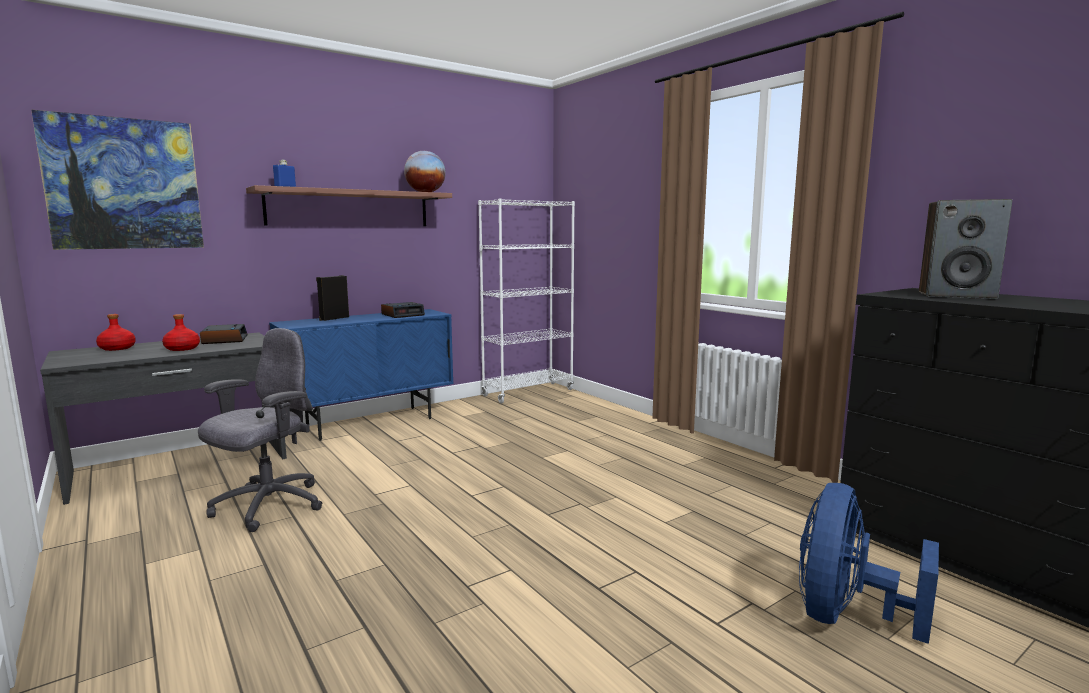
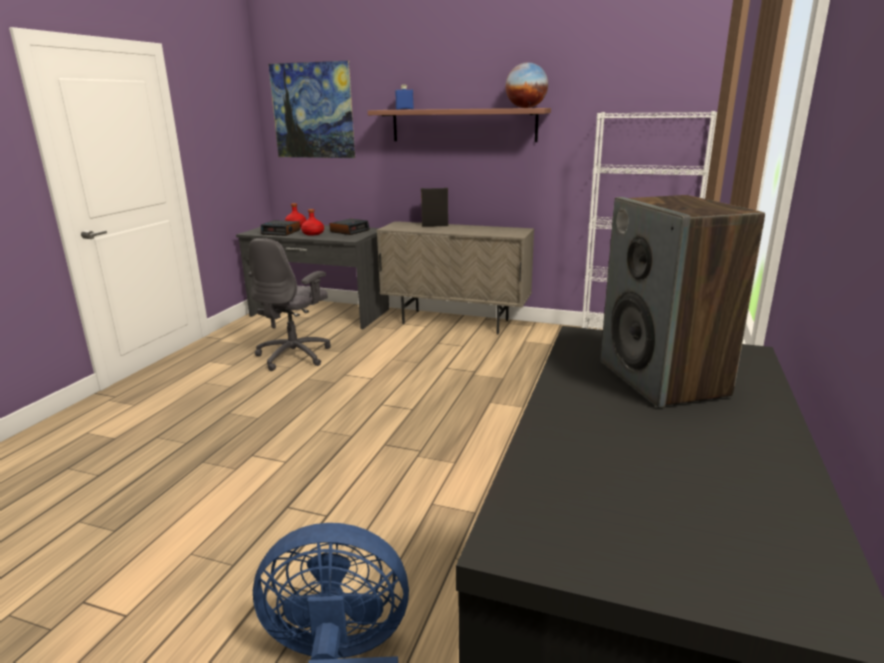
camera: 55 degrees right, 10 degrees up
grey office chair [198,328,323,532] -> grey office chair turned 120 degrees clockwise [248,238,331,371]
blue cabinet [269,309,453,441] -> beige cabinet [376,221,534,334]
alarm clock [381,302,425,318] -> alarm clock moved to [261,220,300,236]

